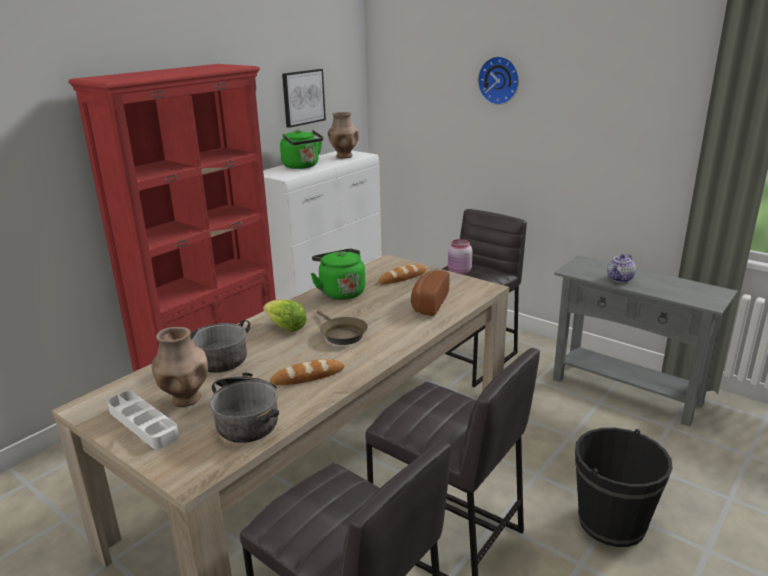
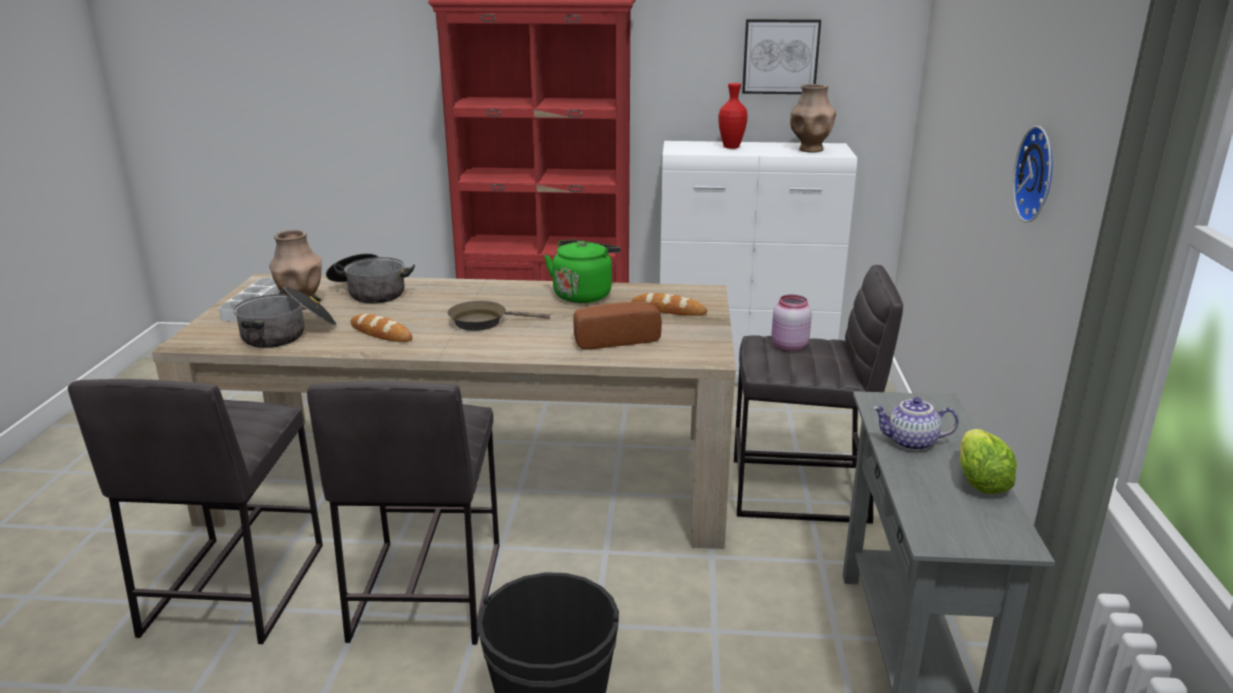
camera: 55 degrees right, 0 degrees up
lettuce [263,300,307,332] -> lettuce moved to [960,429,1017,494]
green kettle [280,129,323,169] -> red vase [718,83,748,149]
brown frying pan [316,310,368,345] -> brown frying pan turned 60 degrees clockwise [447,301,550,331]
wall clock [478,56,519,105] -> wall clock moved to [1013,126,1053,223]

